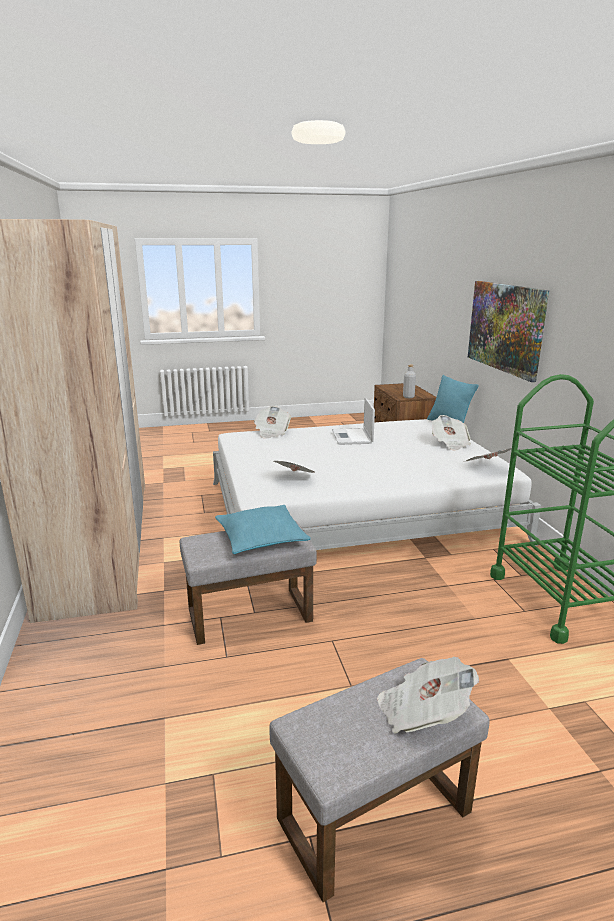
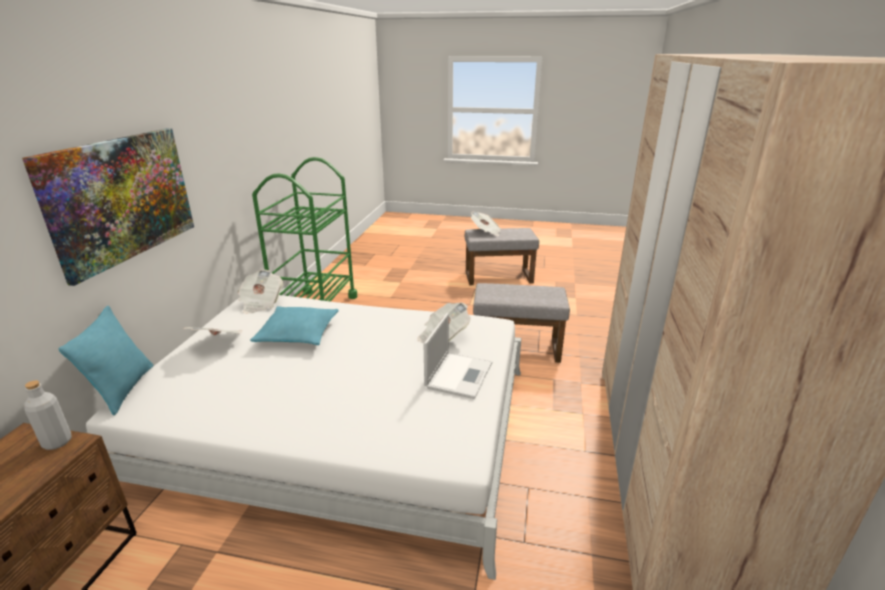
camera: 155 degrees left, 5 degrees up
turquoise pillow [215,505,311,554] -> turquoise pillow moved to [250,306,339,345]
newspaper [254,406,291,438] -> none
laptop [332,398,375,445] -> laptop moved to [424,313,492,399]

